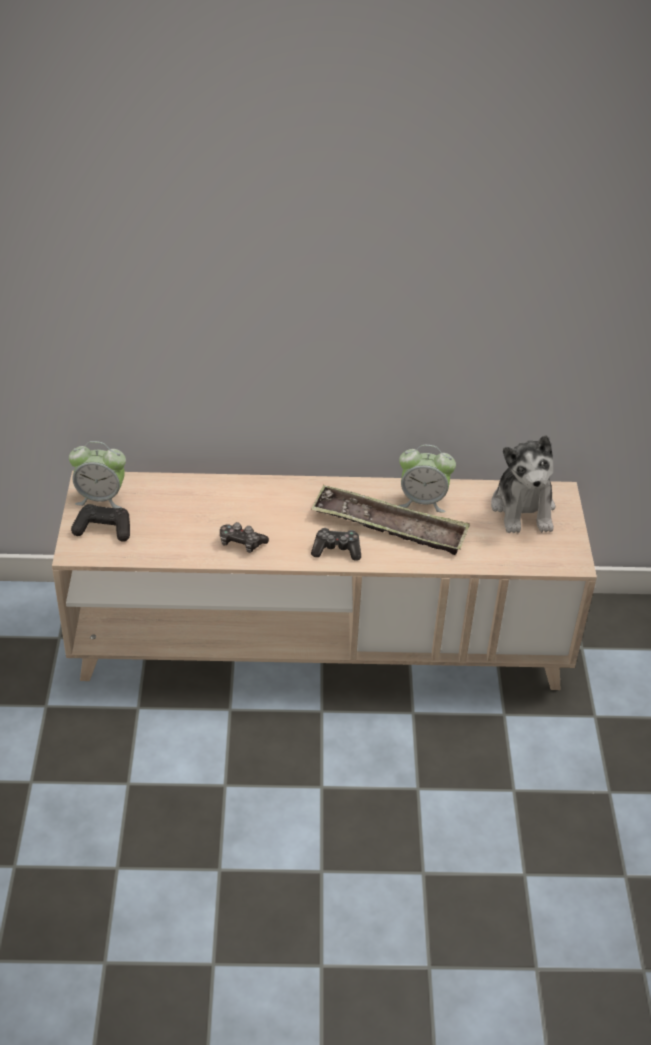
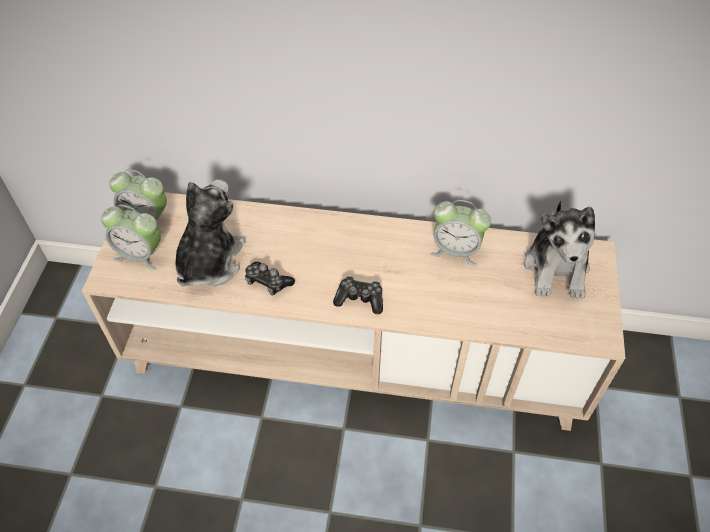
camera: 10 degrees right, 10 degrees up
black game controller [71,504,130,542] -> alarm clock [101,205,161,270]
tray [311,485,470,555] -> none
none -> plush toy [176,179,246,287]

